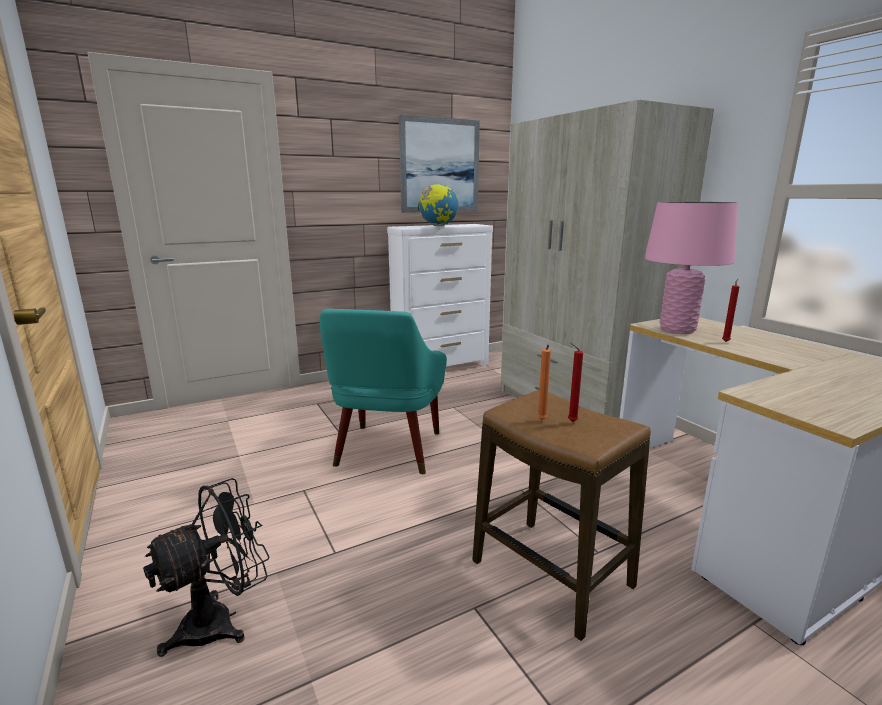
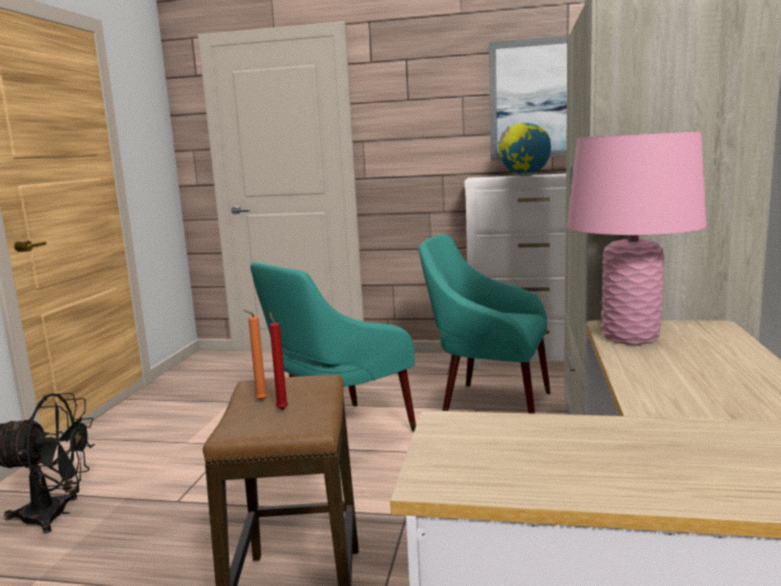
camera: 40 degrees right, 5 degrees down
red candle [722,279,740,342] -> none
none -> turquoise armchair [419,234,551,414]

